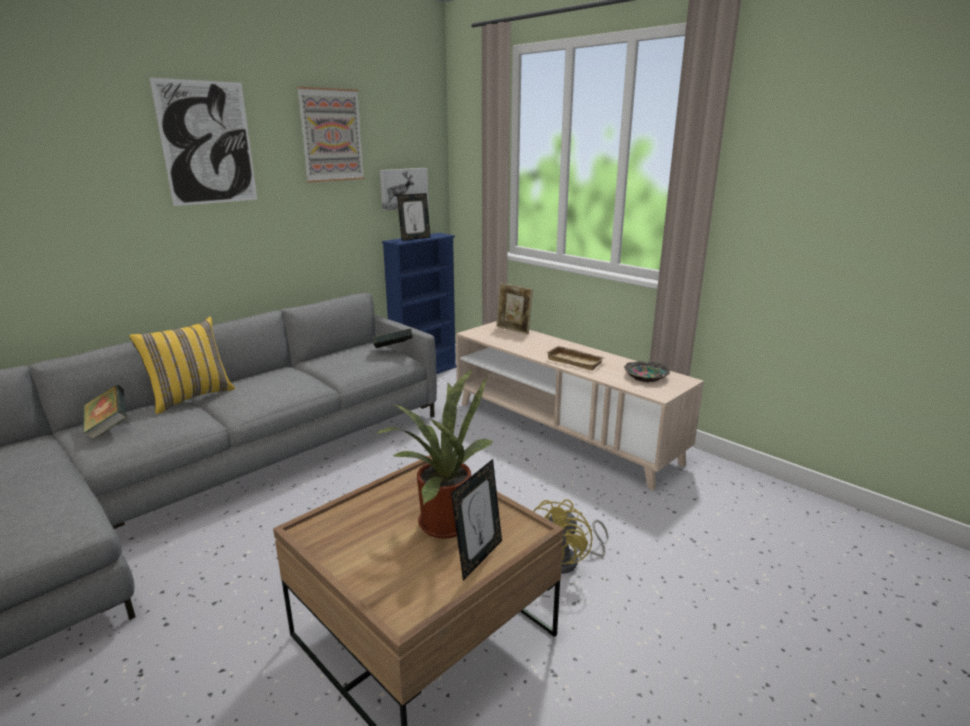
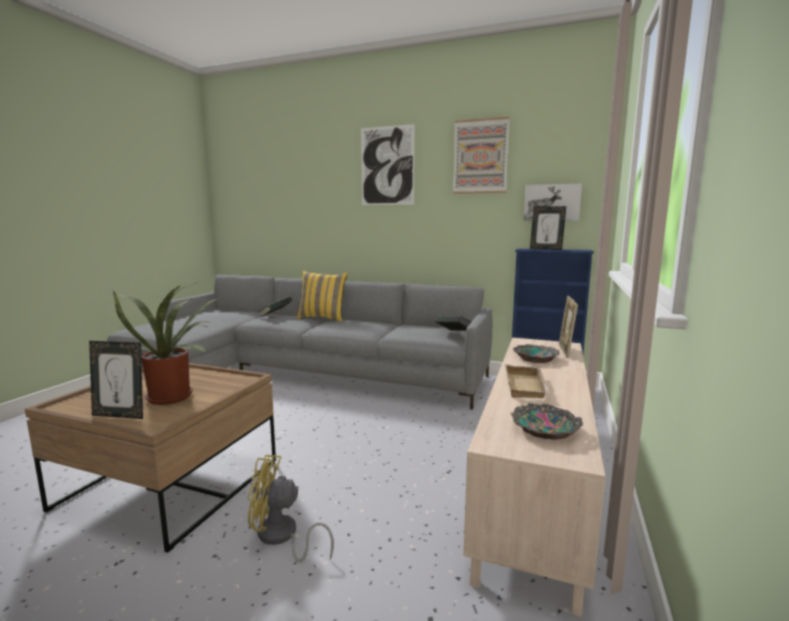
camera: 65 degrees right, 10 degrees down
none -> bowl [513,344,560,363]

